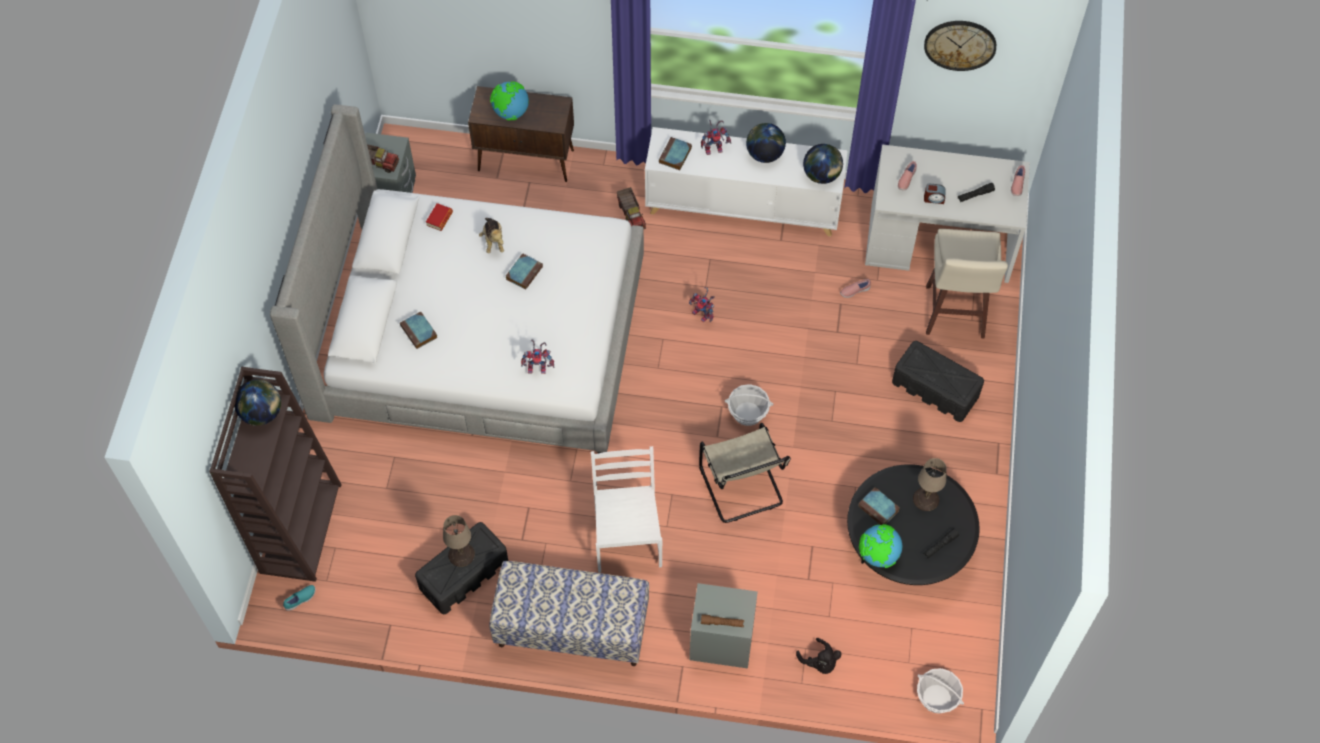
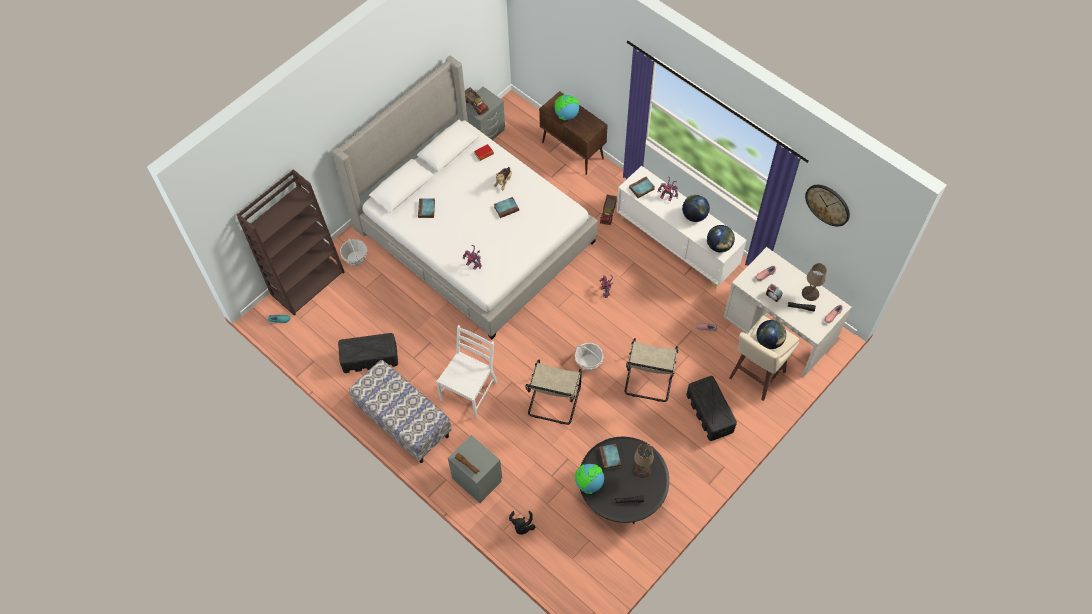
camera: 35 degrees right, 0 degrees up
globe [234,379,281,426] -> globe moved to [757,320,786,349]
beige table lamp [443,515,475,567] -> beige table lamp moved to [802,263,827,301]
basket [917,668,964,714] -> basket moved to [340,238,367,266]
none -> beige chair [625,338,678,402]

